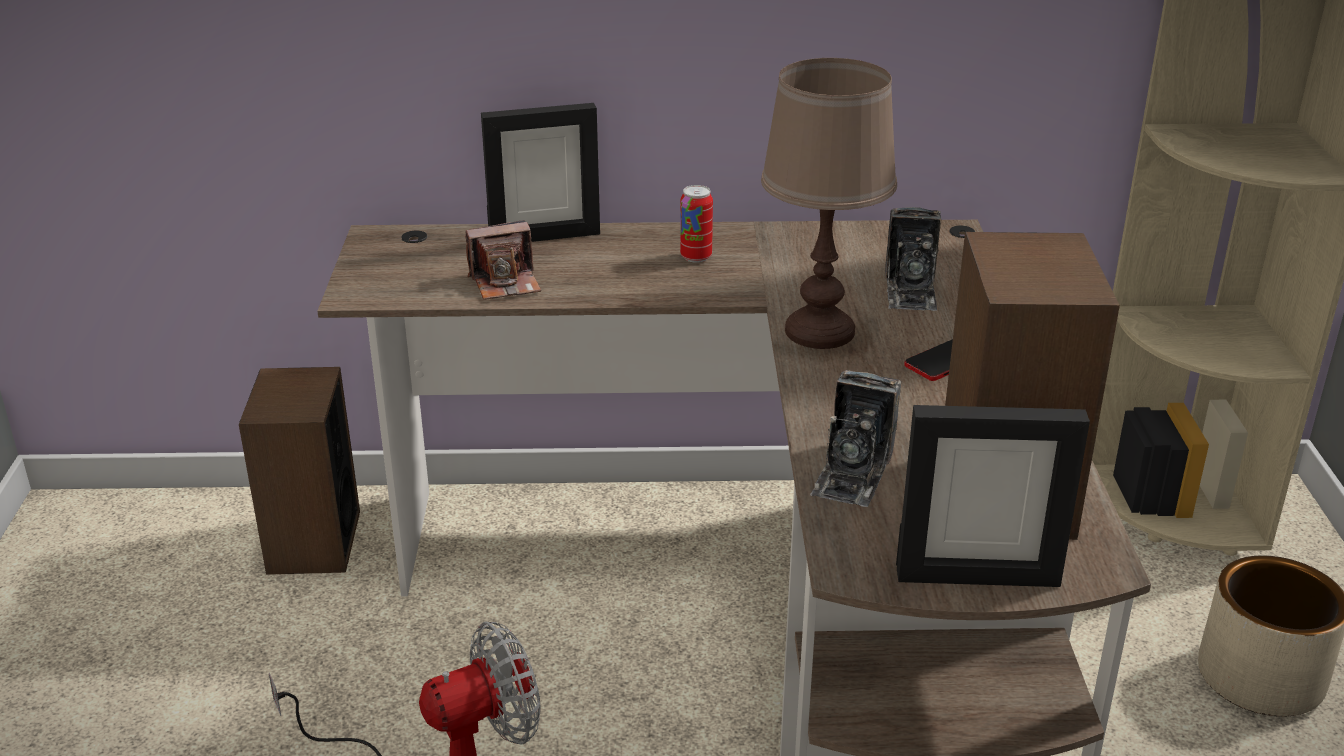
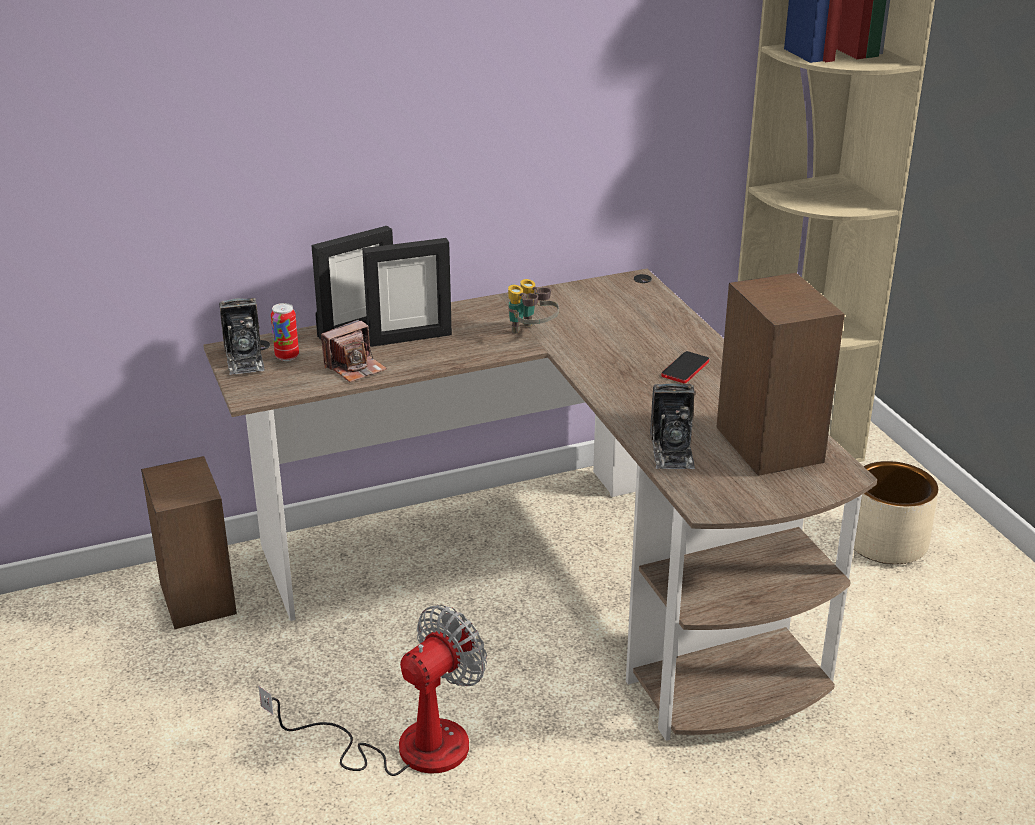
camera: 20 degrees left, 0 degrees up
can [680,185,713,263] -> can moved to [271,303,299,361]
brown table lamp [761,58,897,349] -> none
camera [885,207,941,311] -> camera moved to [219,298,265,375]
picture frame [896,405,1090,587] -> picture frame moved to [362,238,452,347]
none -> binoculars [508,279,559,334]

